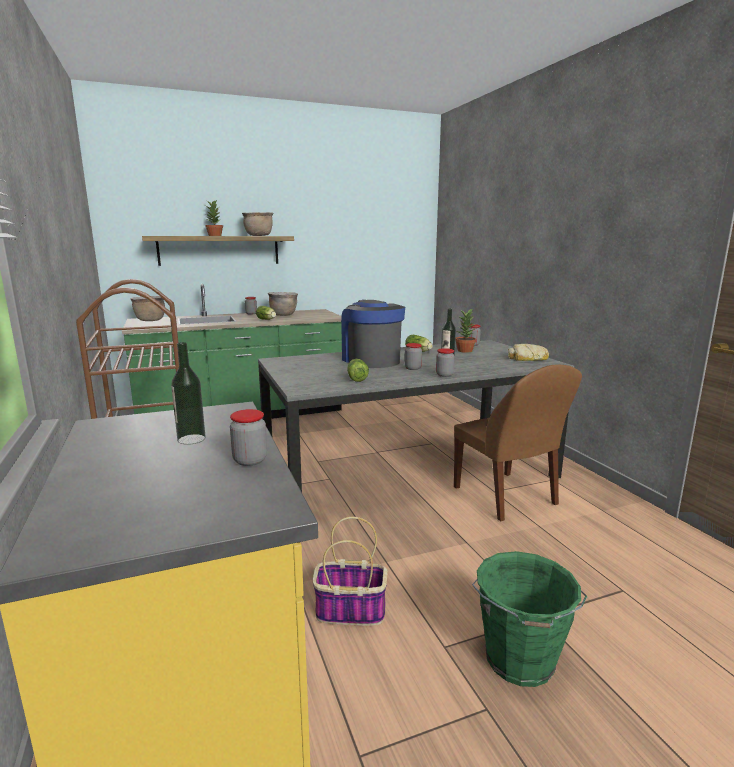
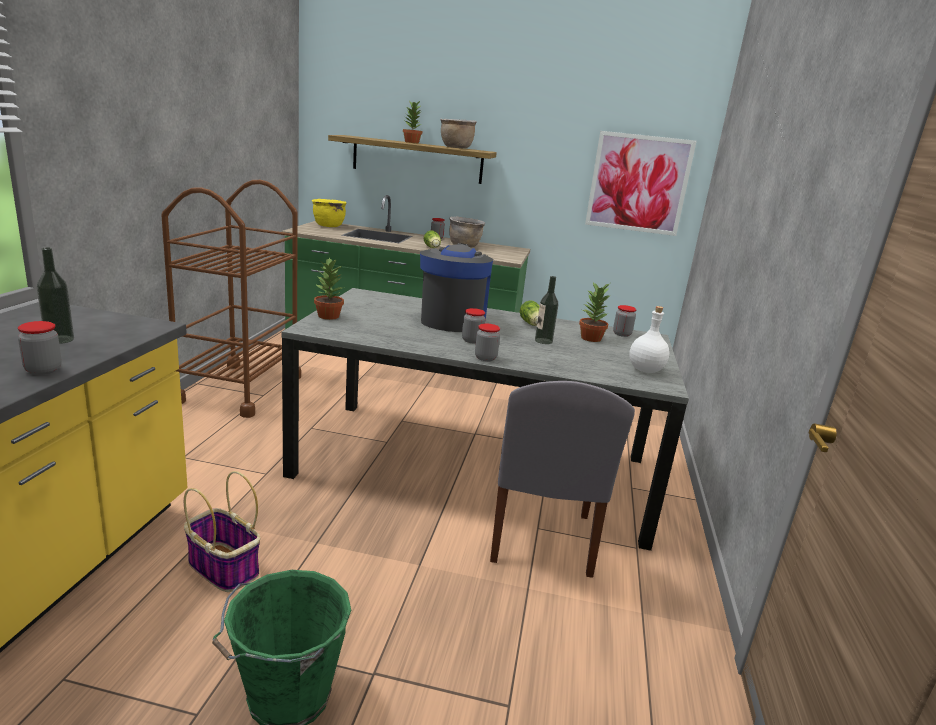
camera: 30 degrees right, 5 degrees up
brown cooking pot [130,296,165,321] -> yellow cooking pot [312,199,347,227]
lettuce [347,359,369,382] -> none
brown chair [454,365,582,521] -> grey chair [490,381,635,578]
bread [508,344,549,361] -> white bottle [629,306,670,373]
none -> potted plant [314,257,345,320]
none -> picture [585,131,697,236]

